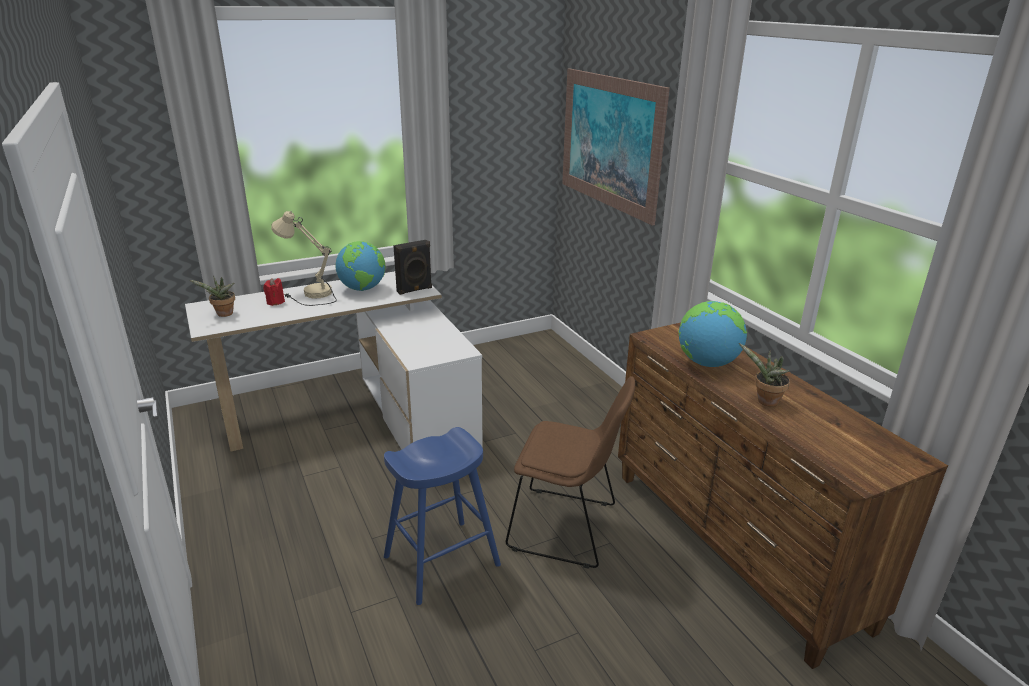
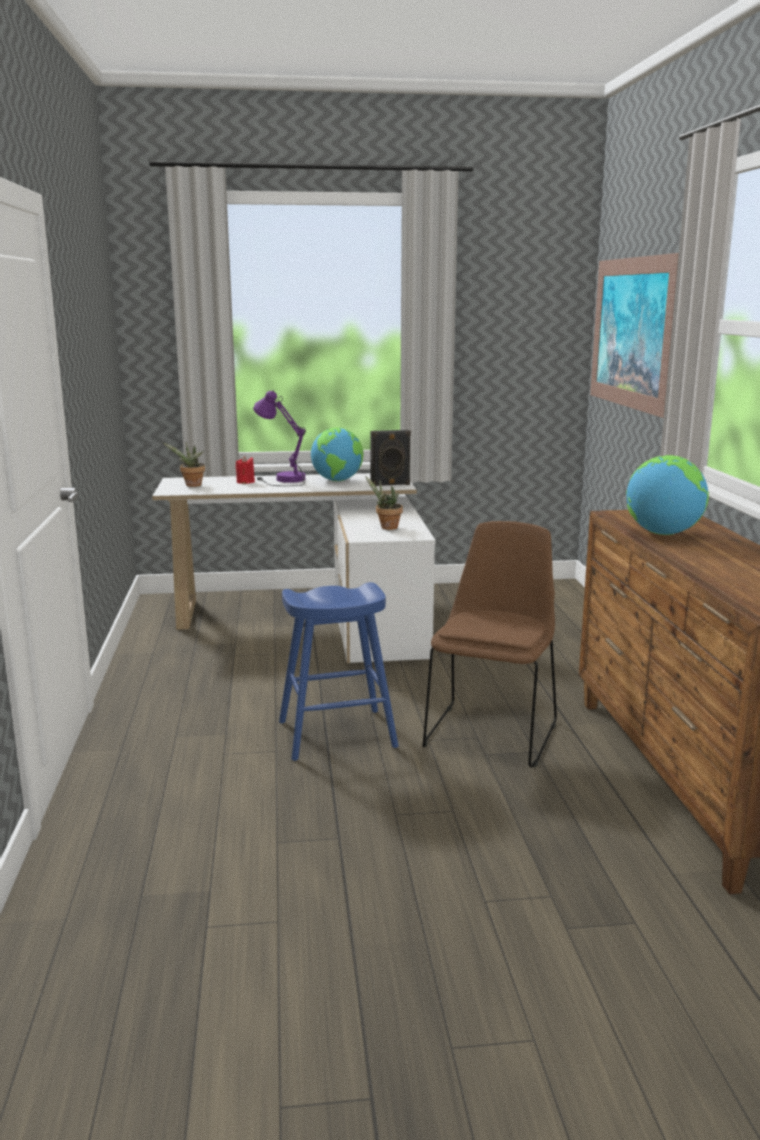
camera: 20 degrees right, 10 degrees down
beige table lamp [271,211,337,306] -> purple table lamp [253,390,306,486]
brown chair [506,376,635,569] -> brown chair turned 105 degrees counterclockwise [422,521,557,768]
potted plant [739,343,790,407] -> potted plant moved to [365,476,403,530]

